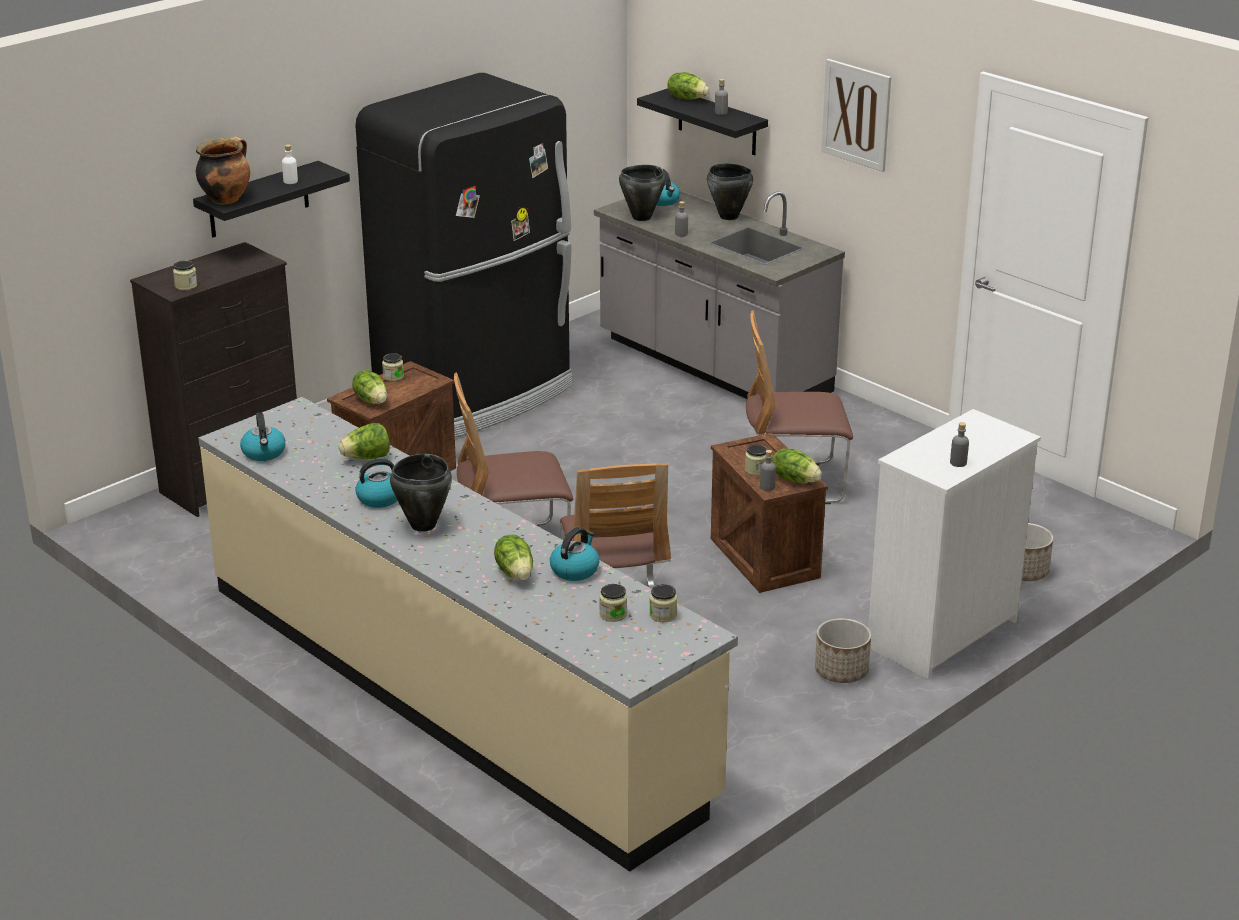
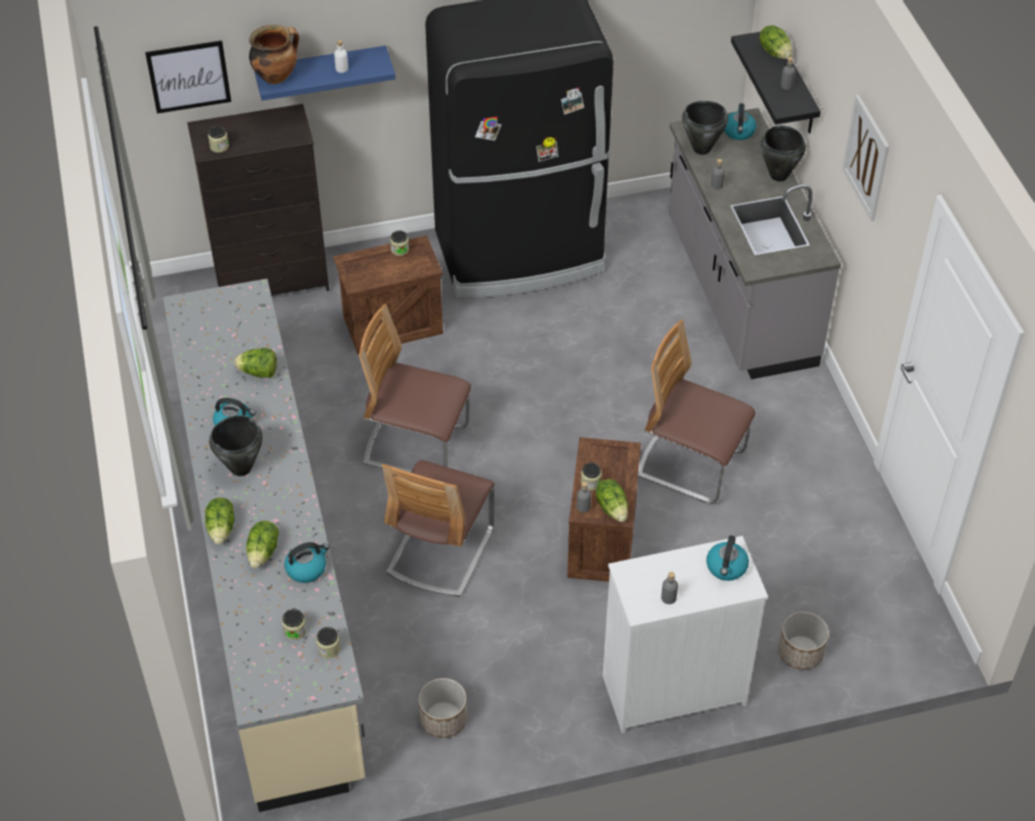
camera: 30 degrees right, 20 degrees up
black shelf [193,161,350,237] -> blue shelf [254,46,396,101]
kettle [240,413,286,461] -> kettle moved to [706,535,749,581]
lettuce [352,370,387,404] -> lettuce moved to [205,497,234,545]
planter [815,618,871,683] -> planter moved to [418,678,467,738]
none -> picture [145,41,231,114]

